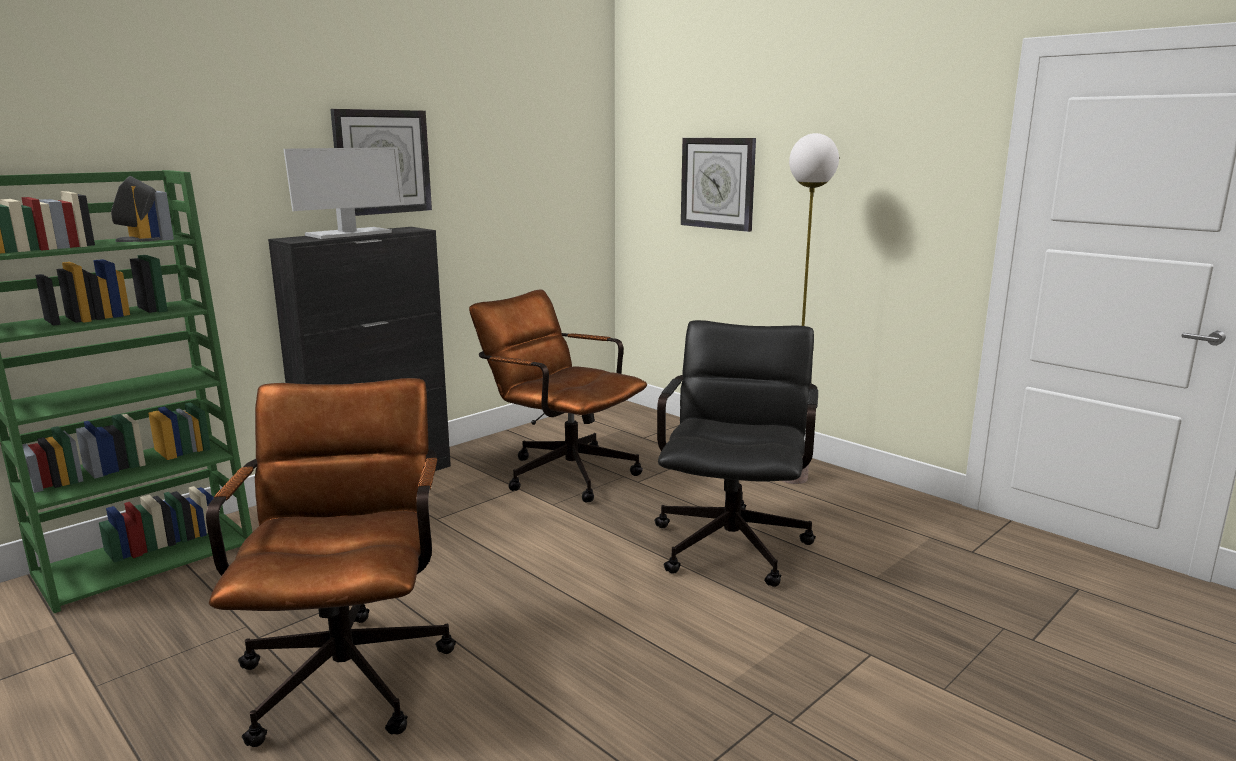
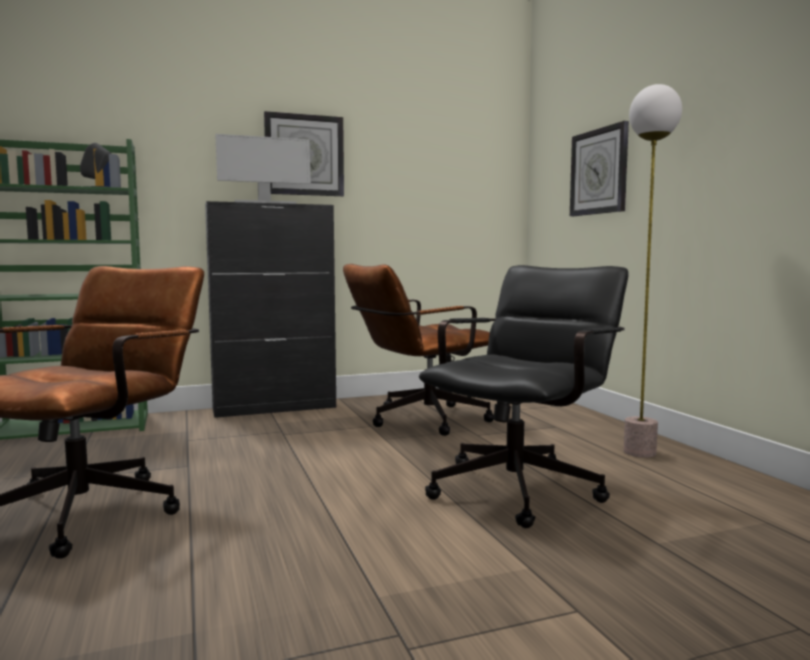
camera: 25 degrees right, 10 degrees down
brown office chair [469,289,647,503] -> brown office chair turned 90 degrees counterclockwise [343,264,494,436]

